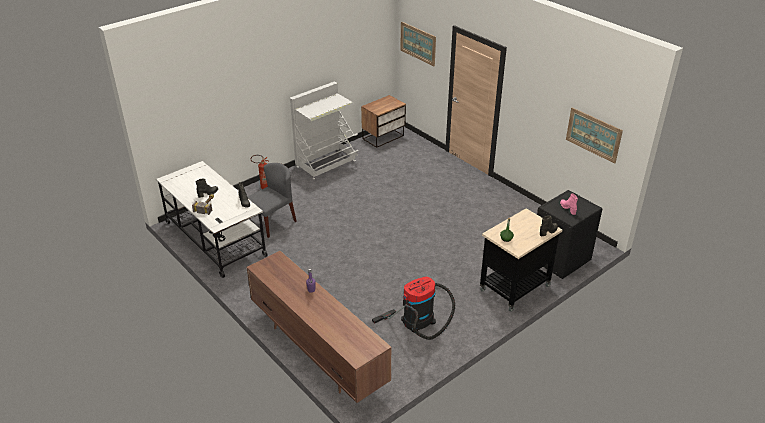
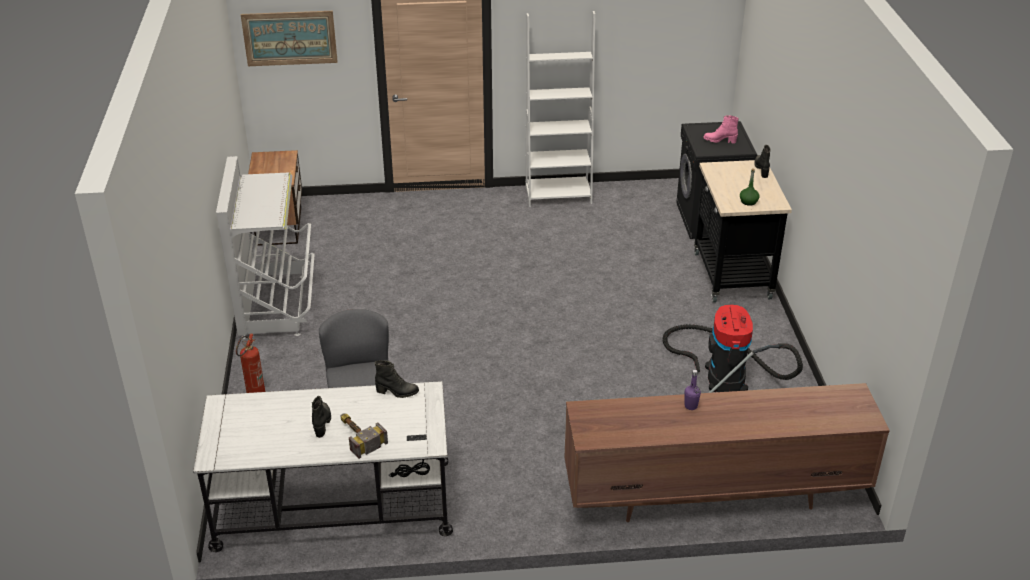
camera: 55 degrees left, 0 degrees up
picture [566,108,623,164] -> none
none -> white bookcase [525,11,595,207]

